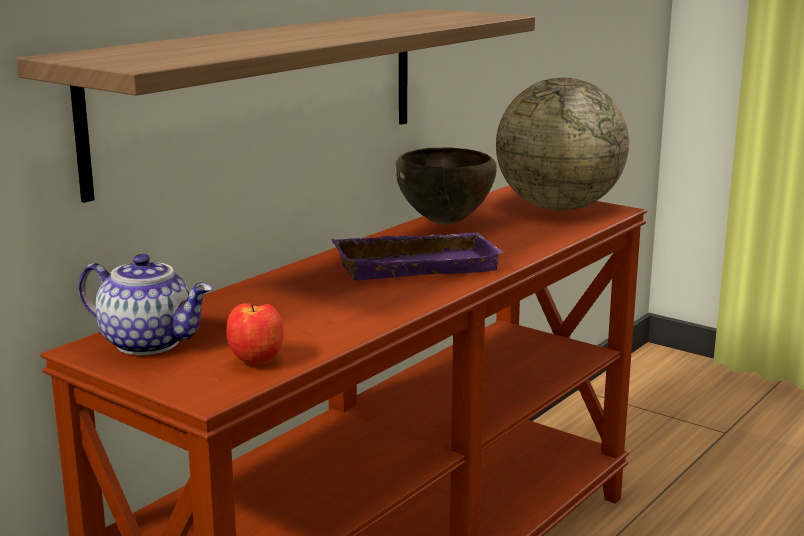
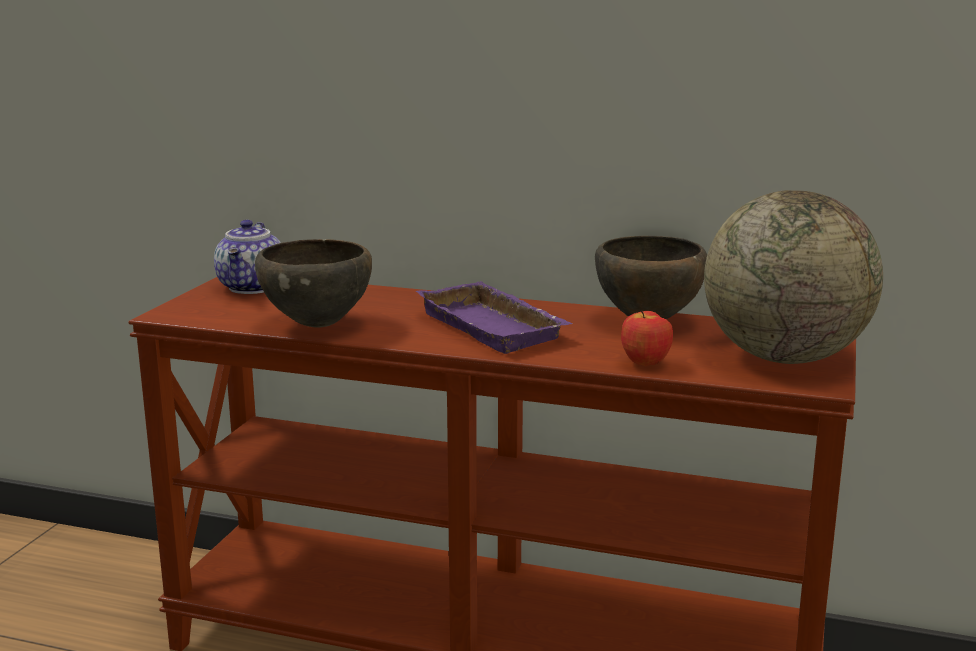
camera: 70 degrees right, 0 degrees up
shelf [17,9,535,203] -> none
apple [227,303,284,365] -> apple moved to [621,311,673,366]
none -> brown bowl [255,239,372,328]

